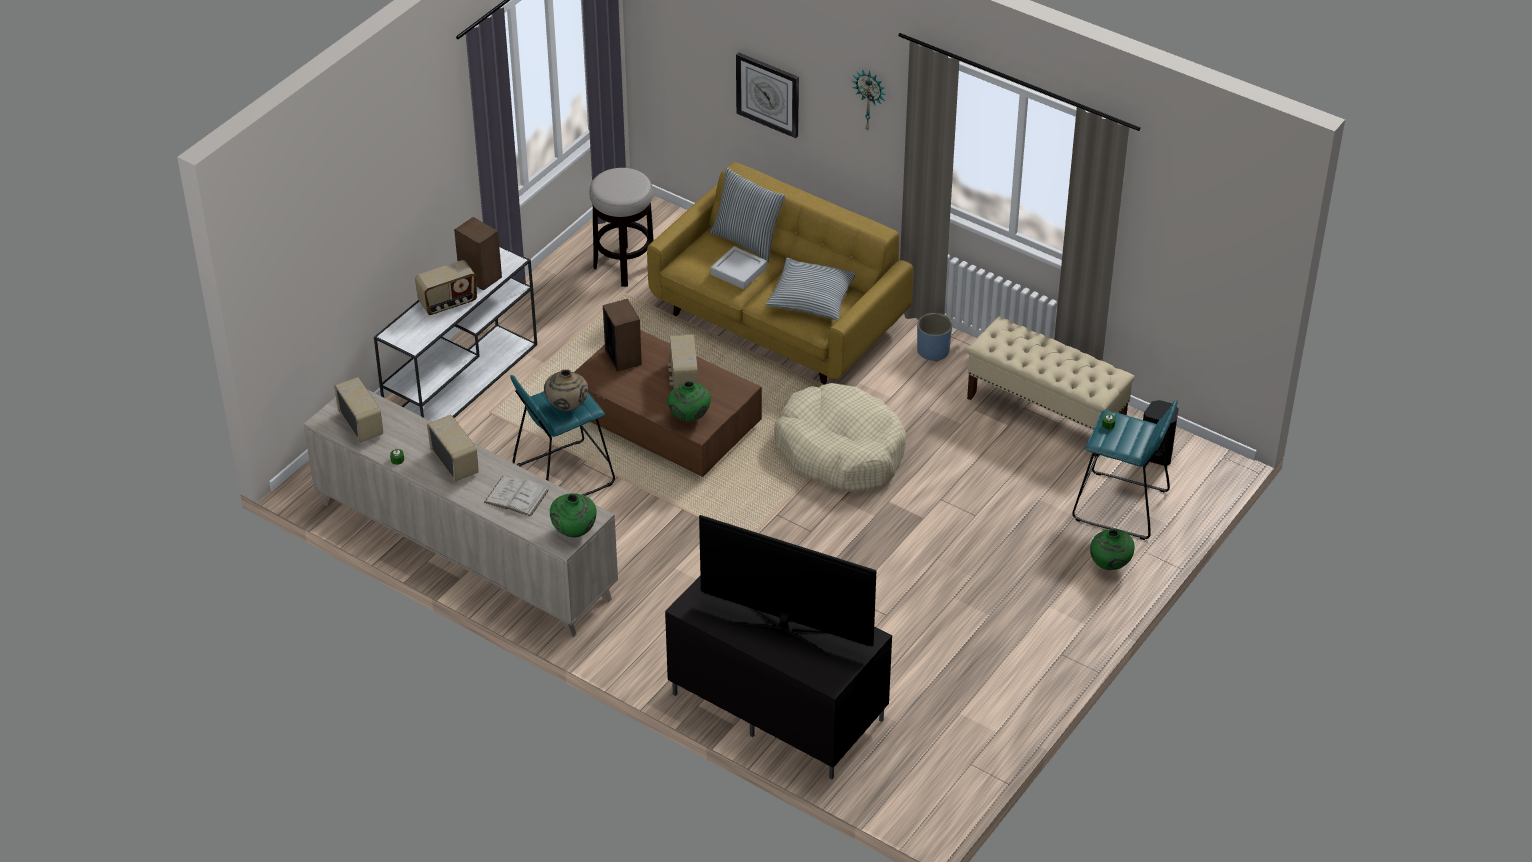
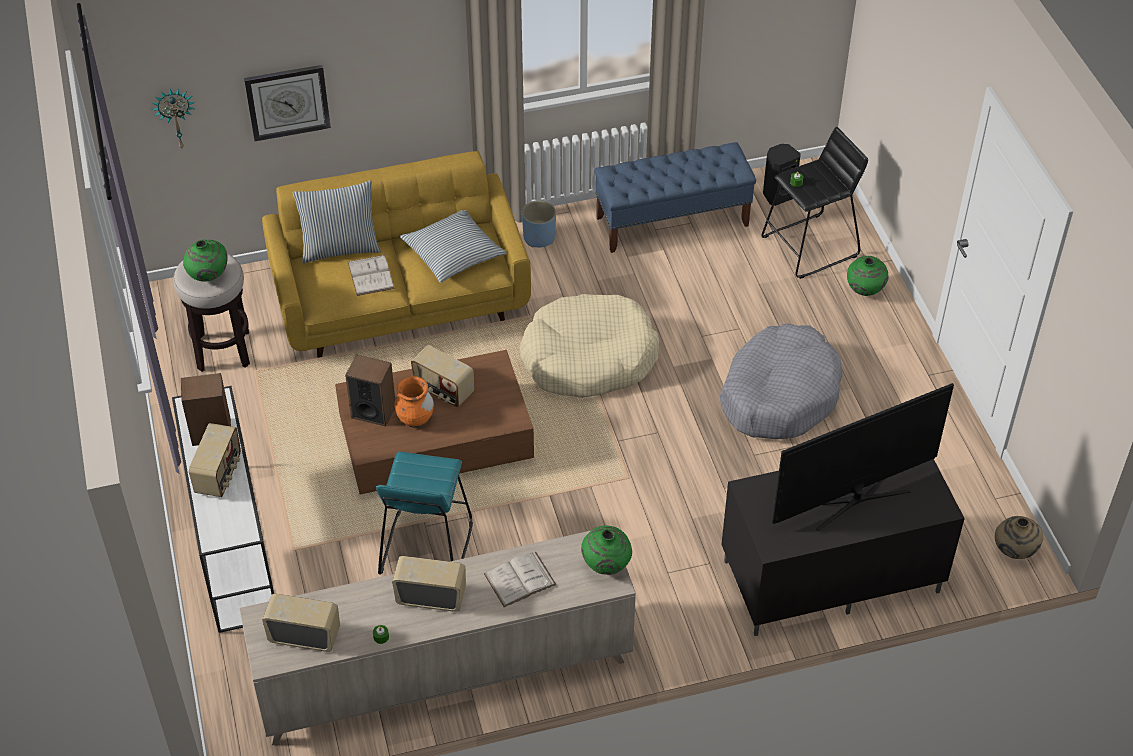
camera: 50 degrees left, 5 degrees up
beige vase [544,369,588,411] -> beige vase moved to [995,516,1043,559]
green vase [667,381,711,421] -> green vase moved to [183,239,228,282]
grey tray [711,246,767,289] -> white book [348,255,395,296]
wall clock [852,69,886,132] -> wall clock moved to [152,89,195,148]
beige bench [967,317,1135,457] -> blue bench [594,142,756,253]
turquoise stool [1072,400,1178,540] -> black stool [761,127,868,279]
none -> orange vase [394,376,434,428]
none -> grey dog bed [720,323,843,439]

